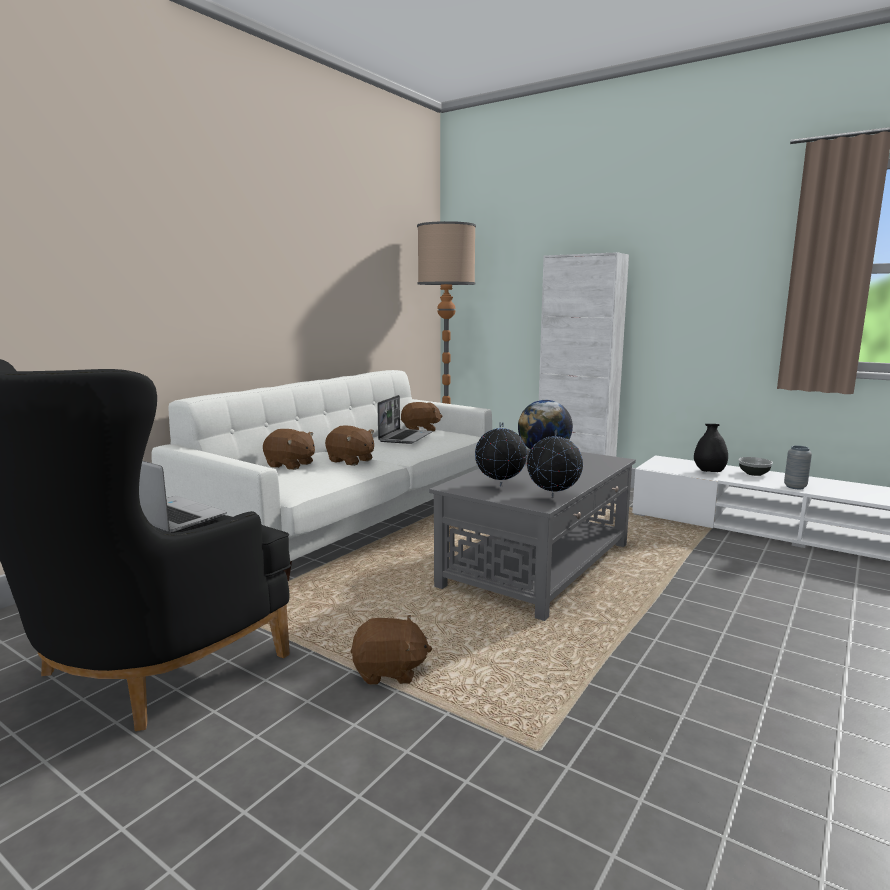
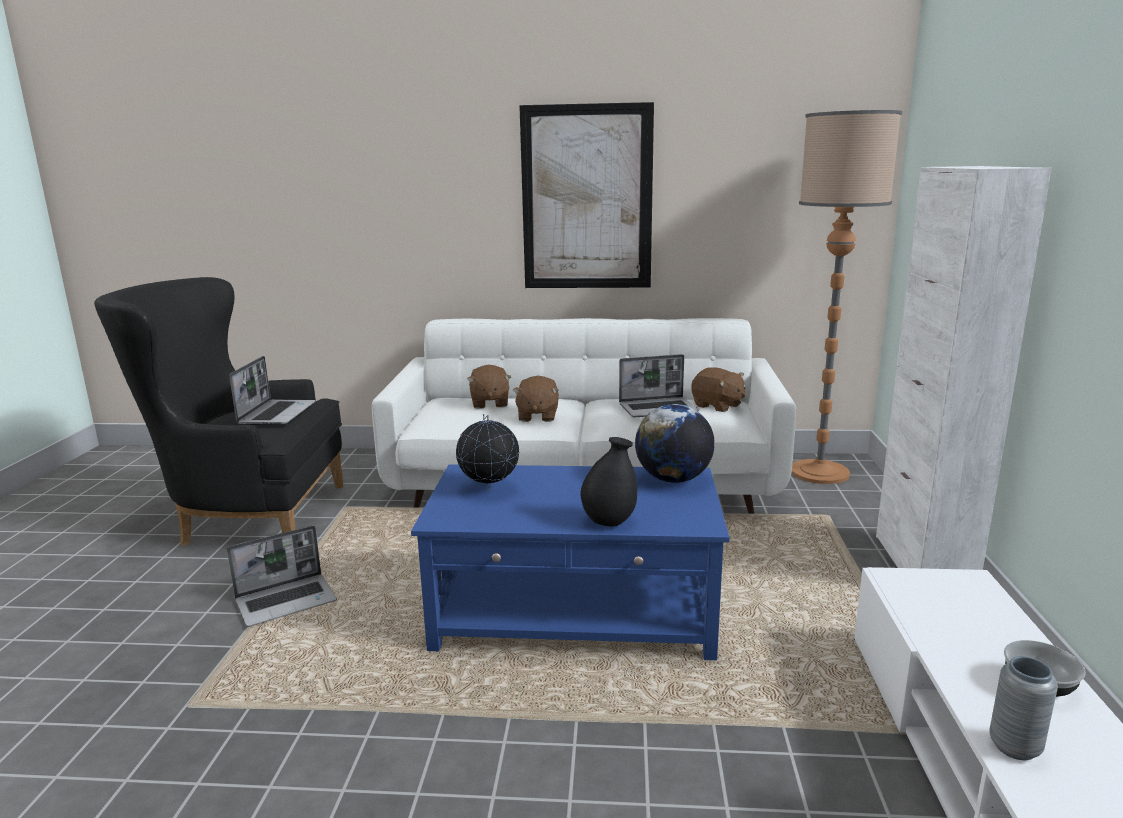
camera: 60 degrees right, 5 degrees up
brown plush toy [350,615,432,685] -> laptop [227,525,337,627]
grey coffee table [429,448,636,621] -> blue coffee table [411,464,730,660]
globe [527,430,583,498] -> none
black vase [694,424,728,472] -> black vase moved to [580,437,637,526]
none -> picture [519,102,654,288]

